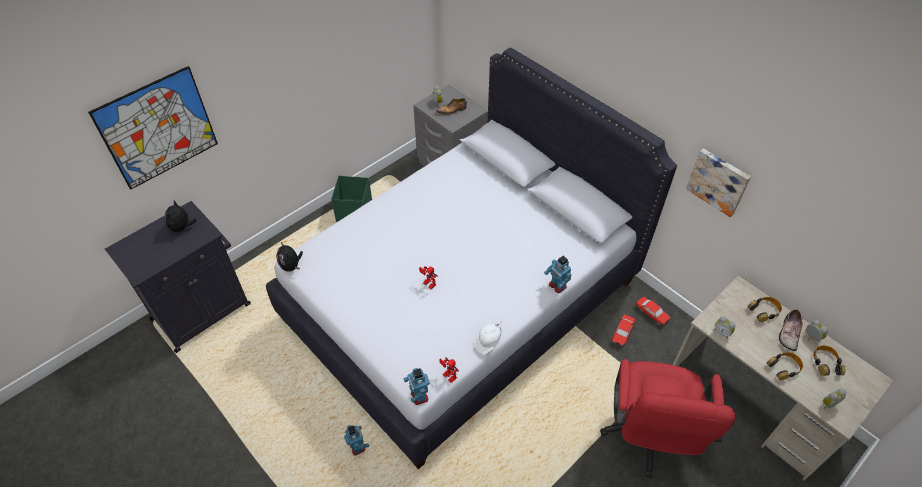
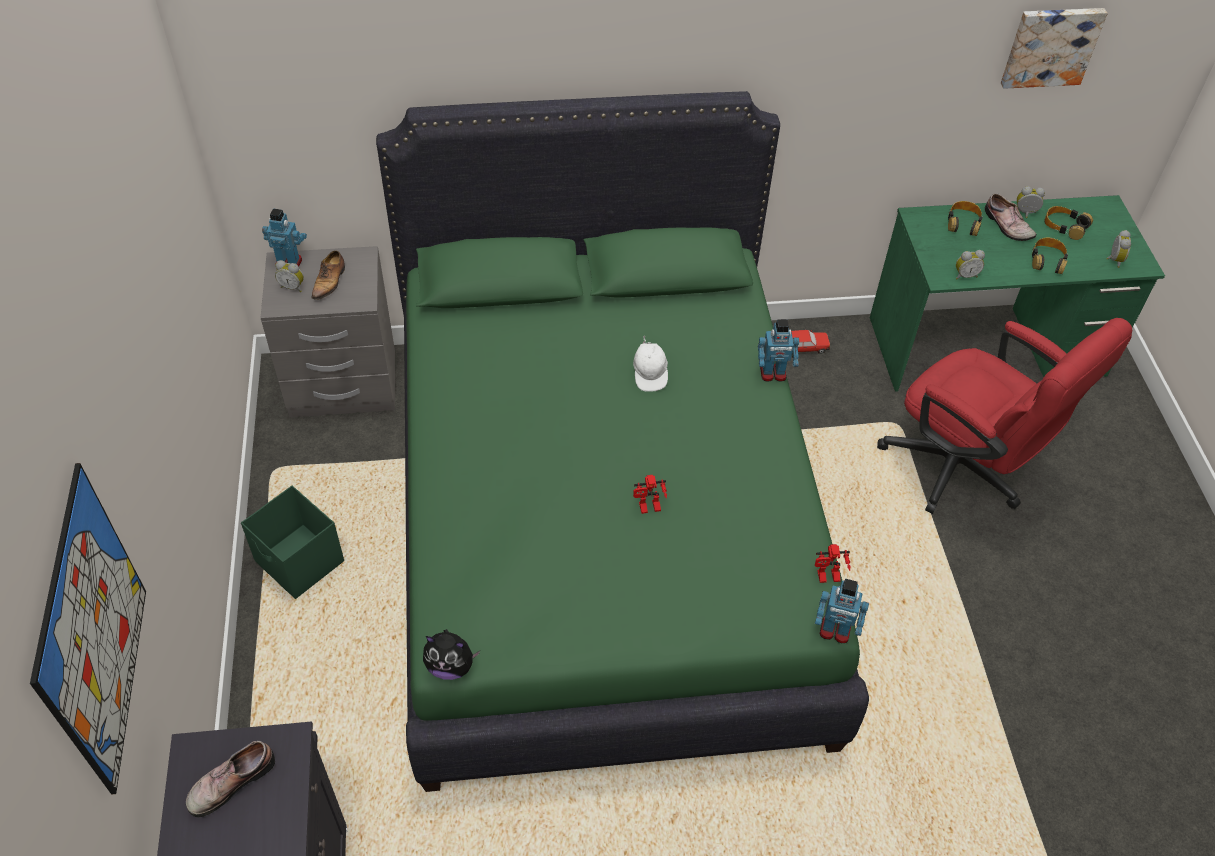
camera: 55 degrees left, 0 degrees up
plush toy [165,201,197,232] -> shoe [186,741,275,817]
white bed [266,48,677,469] -> green bed [376,91,869,792]
toy robot [344,425,369,455] -> toy robot moved to [262,209,307,266]
white cap [474,321,502,354] -> white cap moved to [633,336,668,392]
toy car [611,314,635,347] -> none
beige desk [673,276,894,481] -> green desk [870,195,1165,392]
picture [686,148,751,217] -> picture moved to [1001,8,1108,89]

